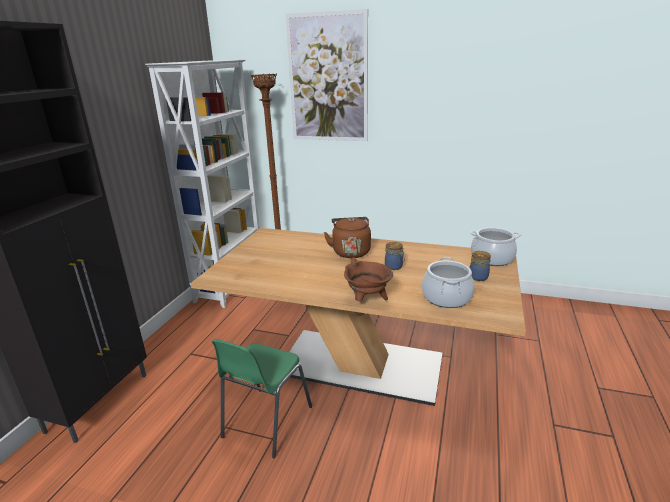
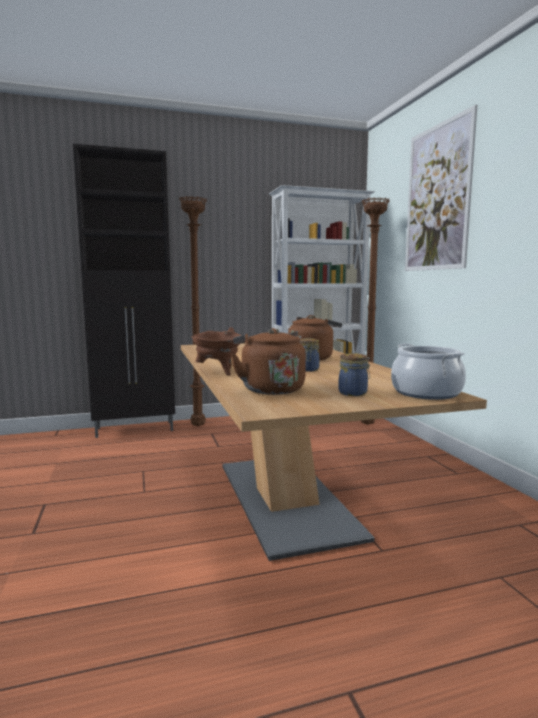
camera: 55 degrees right, 15 degrees down
green chair [212,339,312,458] -> none
cooking pot [422,257,475,308] -> brown kettle [230,328,306,395]
none -> brown floor lamp [179,196,207,426]

